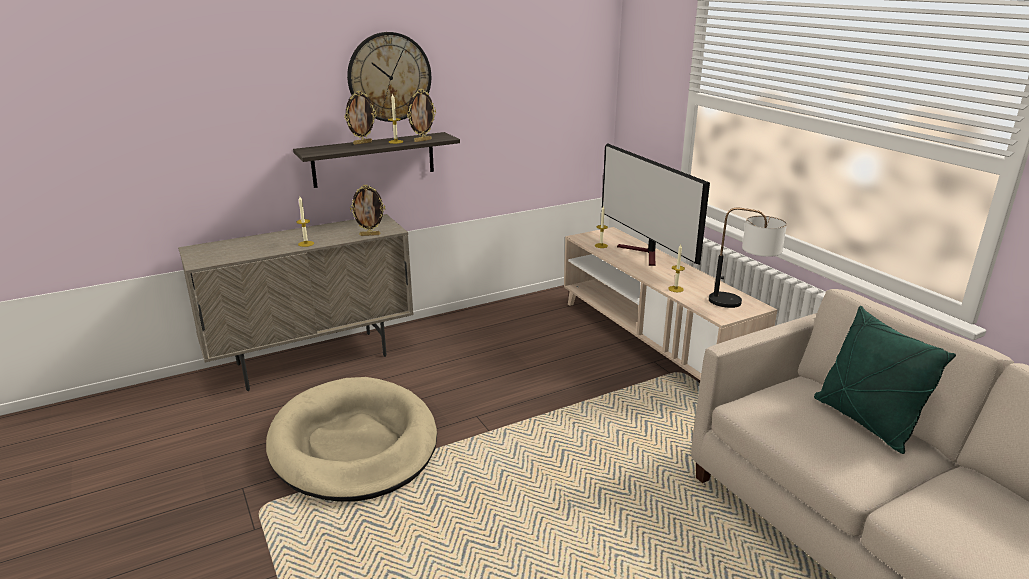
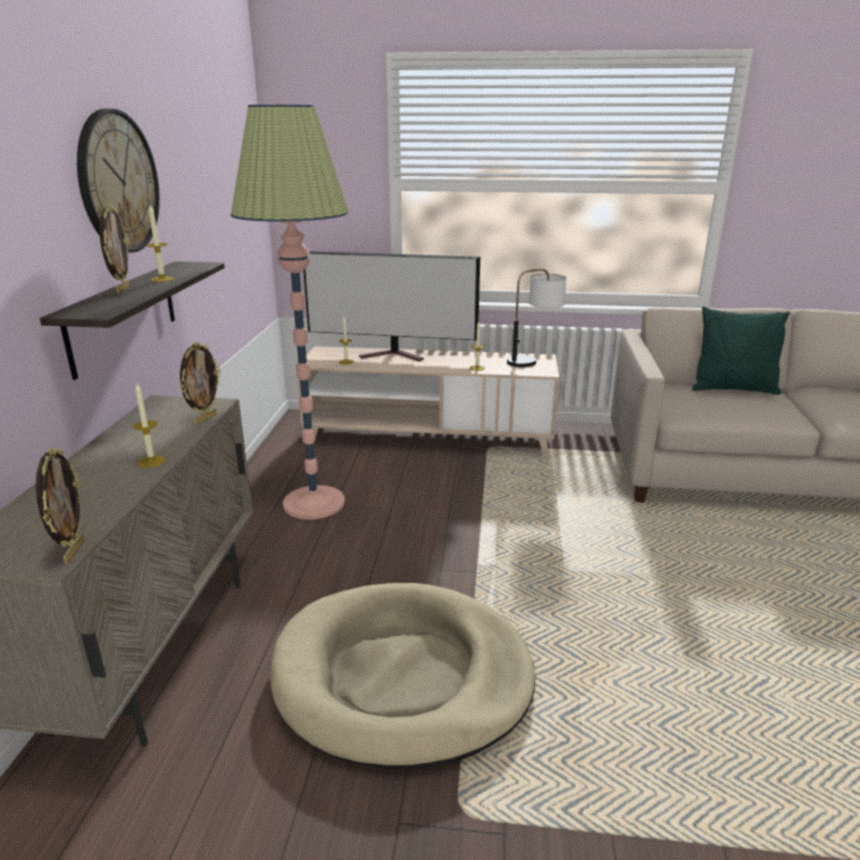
camera: 55 degrees left, 0 degrees up
picture frame [407,89,436,142] -> picture frame moved to [36,447,84,564]
none -> floor lamp [231,103,348,520]

